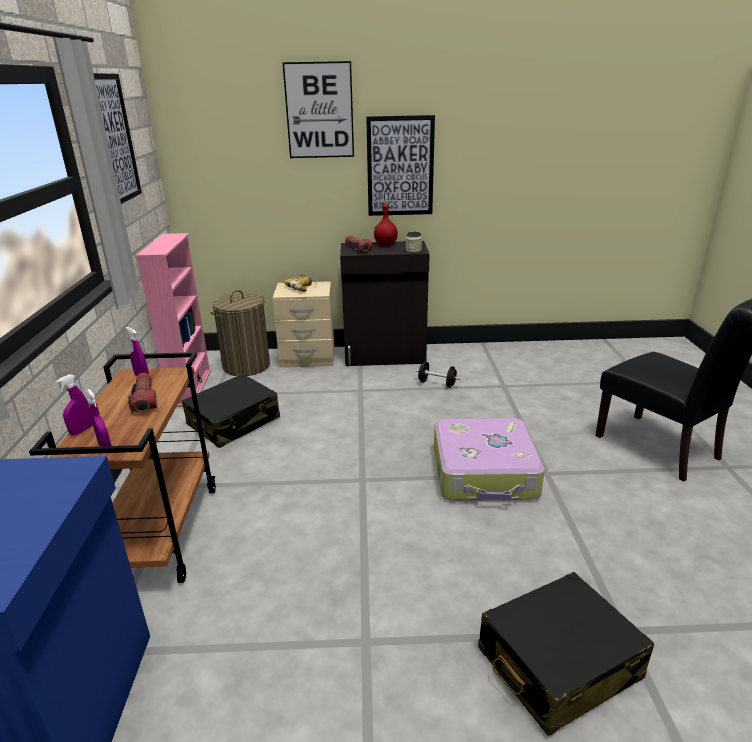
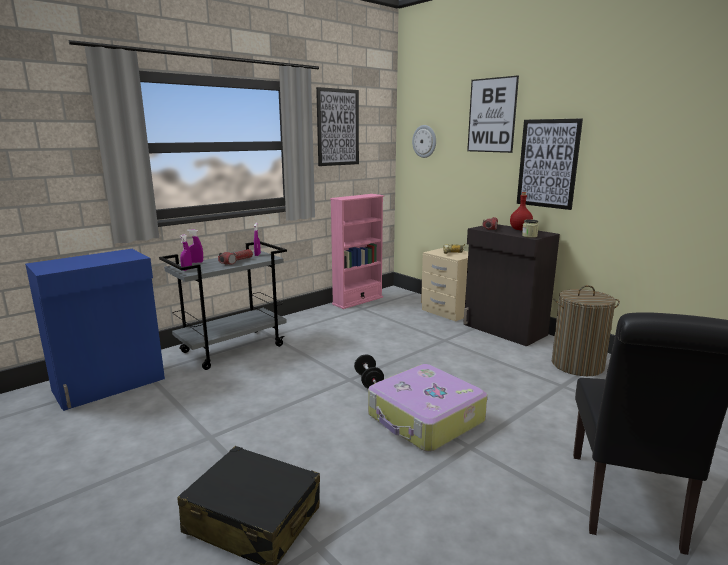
camera: 50 degrees right, 10 degrees down
brown cart [29,352,216,583] -> grey cart [159,241,287,370]
black suitcase [182,374,280,448] -> none
laundry basket [210,290,270,376] -> laundry basket moved to [552,285,620,376]
black dumbbell [416,361,460,388] -> black dumbbell moved to [354,355,384,388]
none -> wall clock [412,125,436,158]

